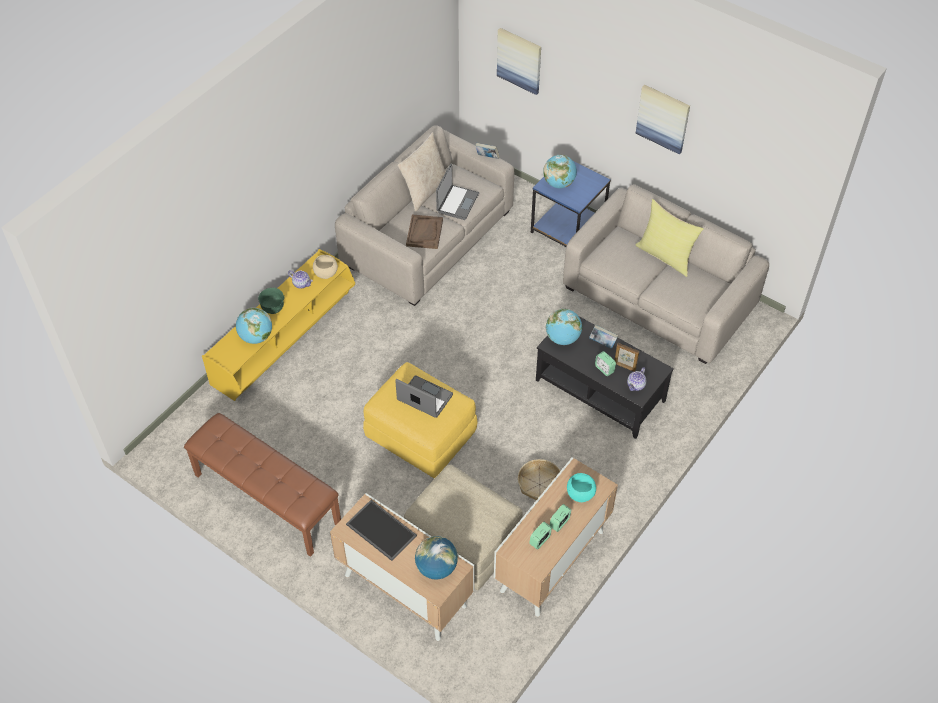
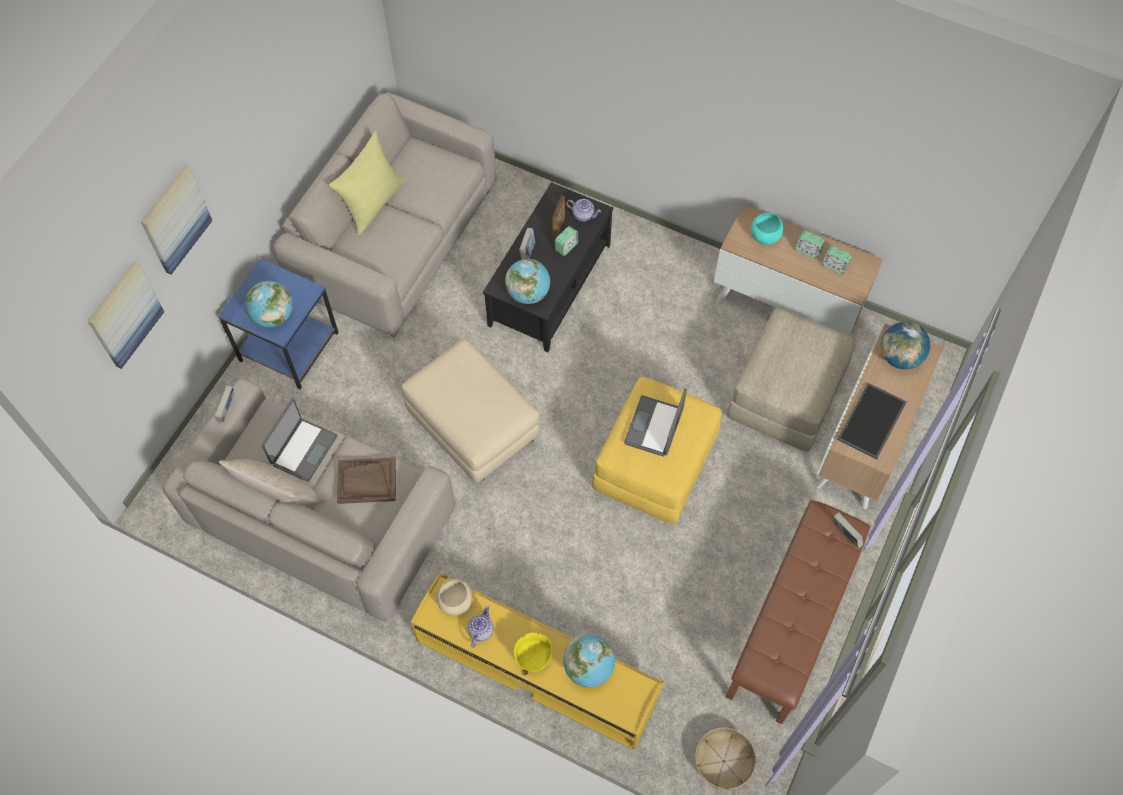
camera: 100 degrees left, 10 degrees up
green bowl [258,287,284,314] -> yellow bowl [514,633,552,672]
laptop [436,164,479,220] -> laptop turned 105 degrees clockwise [262,399,338,482]
basket [518,459,560,500] -> basket moved to [695,727,756,790]
picture [636,85,690,155] -> picture moved to [141,166,212,274]
none -> beige ottoman [401,339,540,483]
none -> book [834,512,863,548]

